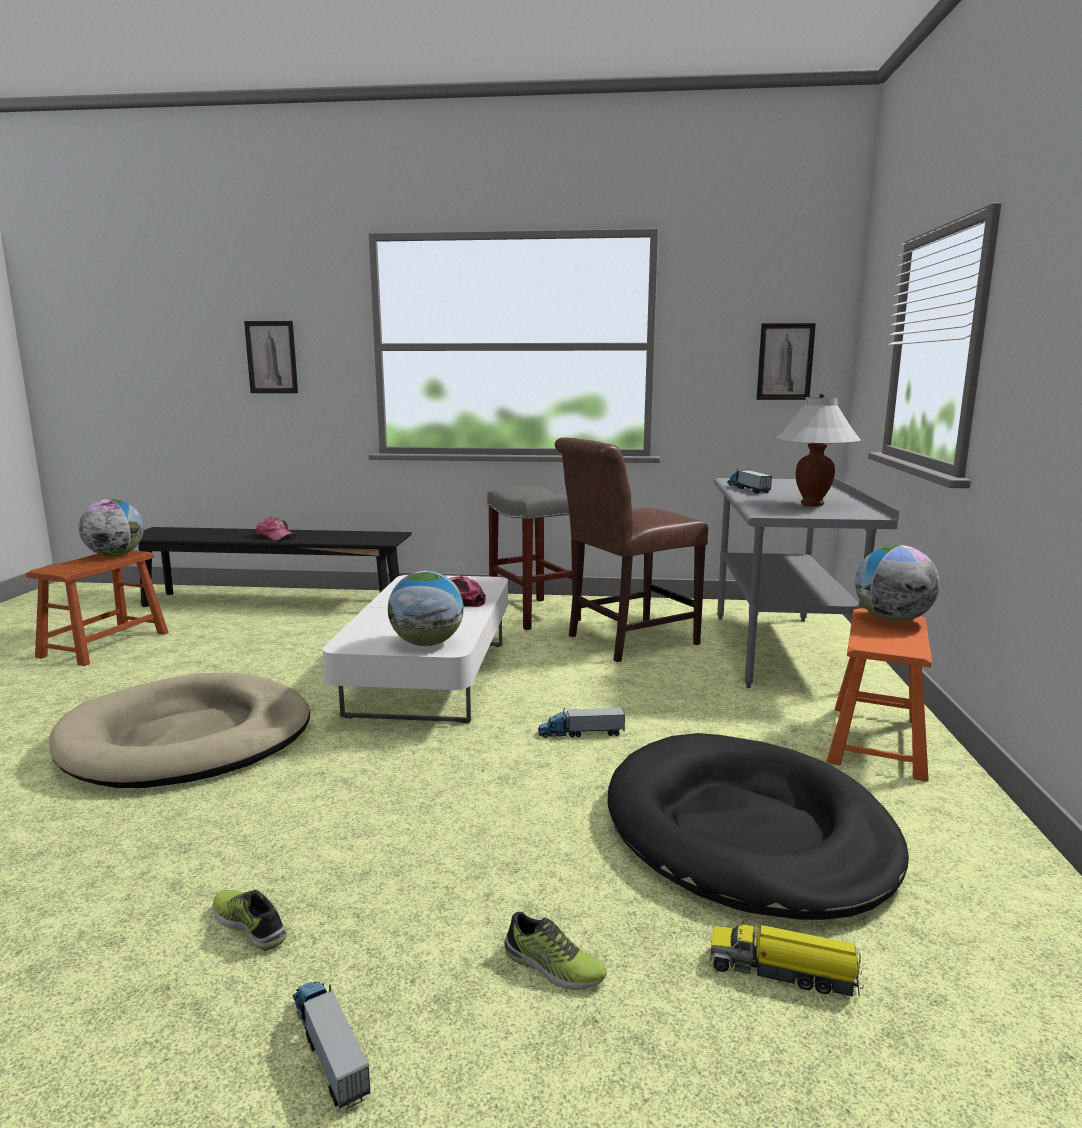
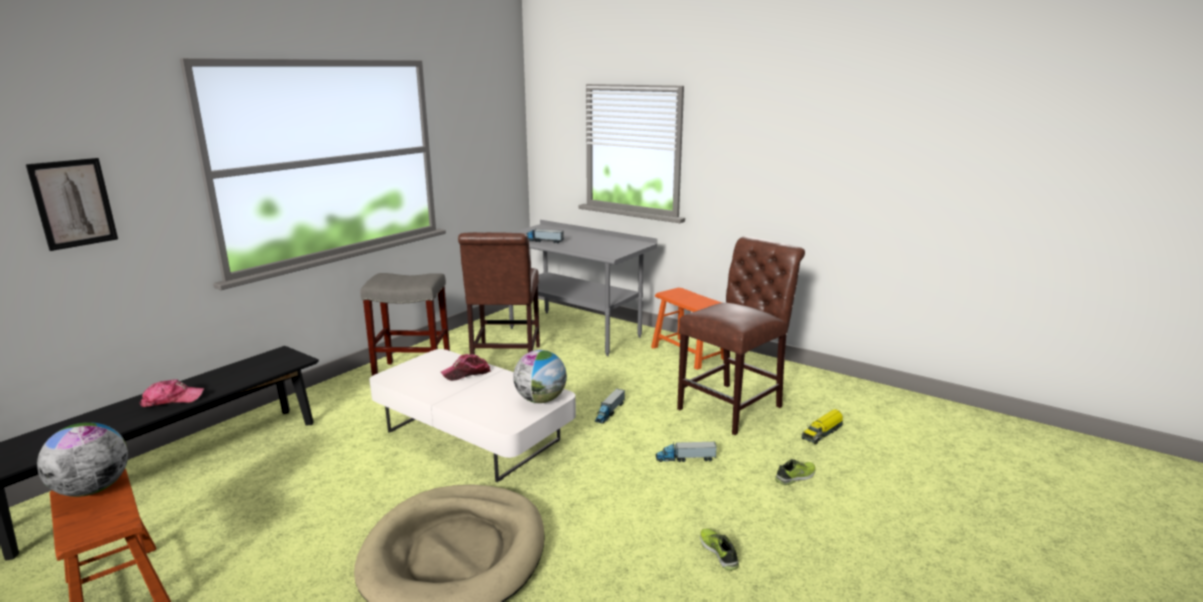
camera: 60 degrees left, 5 degrees up
shoe [212,890,286,951] -> shoe turned 90 degrees clockwise [700,528,739,571]
toy truck [293,981,370,1110] -> toy truck moved to [656,441,717,462]
black dog bed [607,733,909,920] -> brown chair [677,236,805,435]
picture [756,323,816,400] -> none
white table lamp [776,393,861,506] -> none
globe [855,545,940,622] -> none

